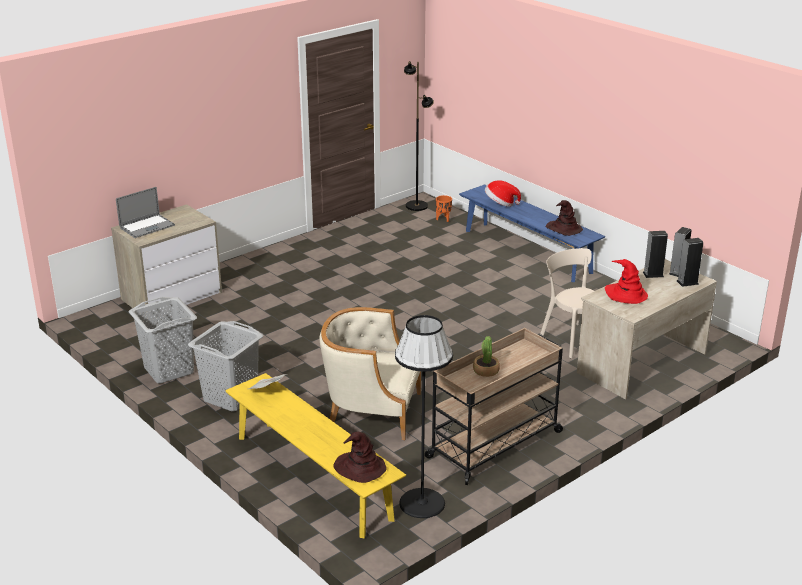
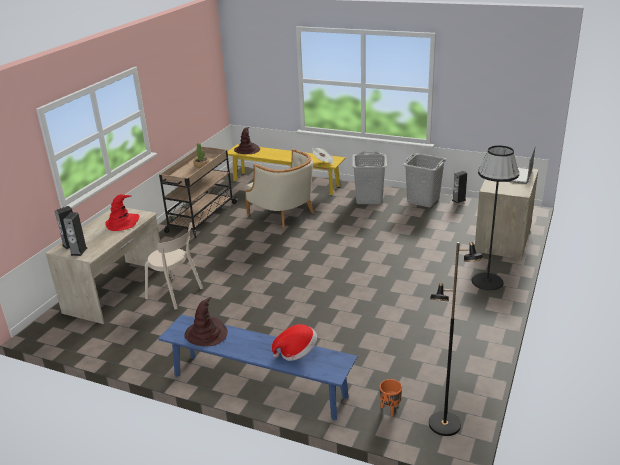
camera: 155 degrees right, 0 degrees up
beige armchair [319,307,421,440] -> beige armchair turned 60 degrees clockwise [245,149,315,229]
black floor lamp [395,315,453,518] -> black floor lamp moved to [472,146,519,290]
speaker [643,231,668,278] -> speaker moved to [452,171,467,204]

